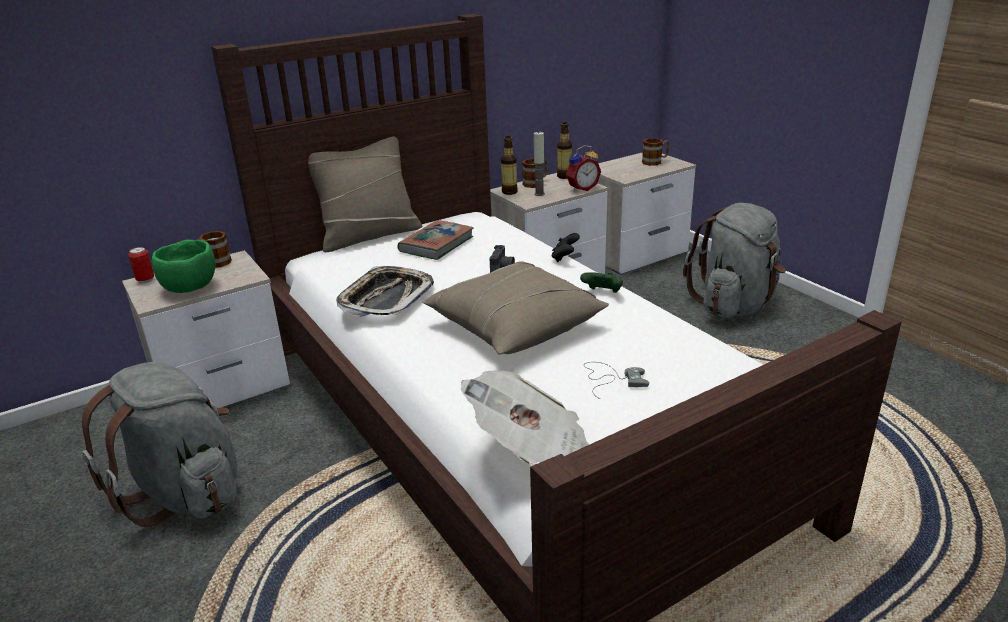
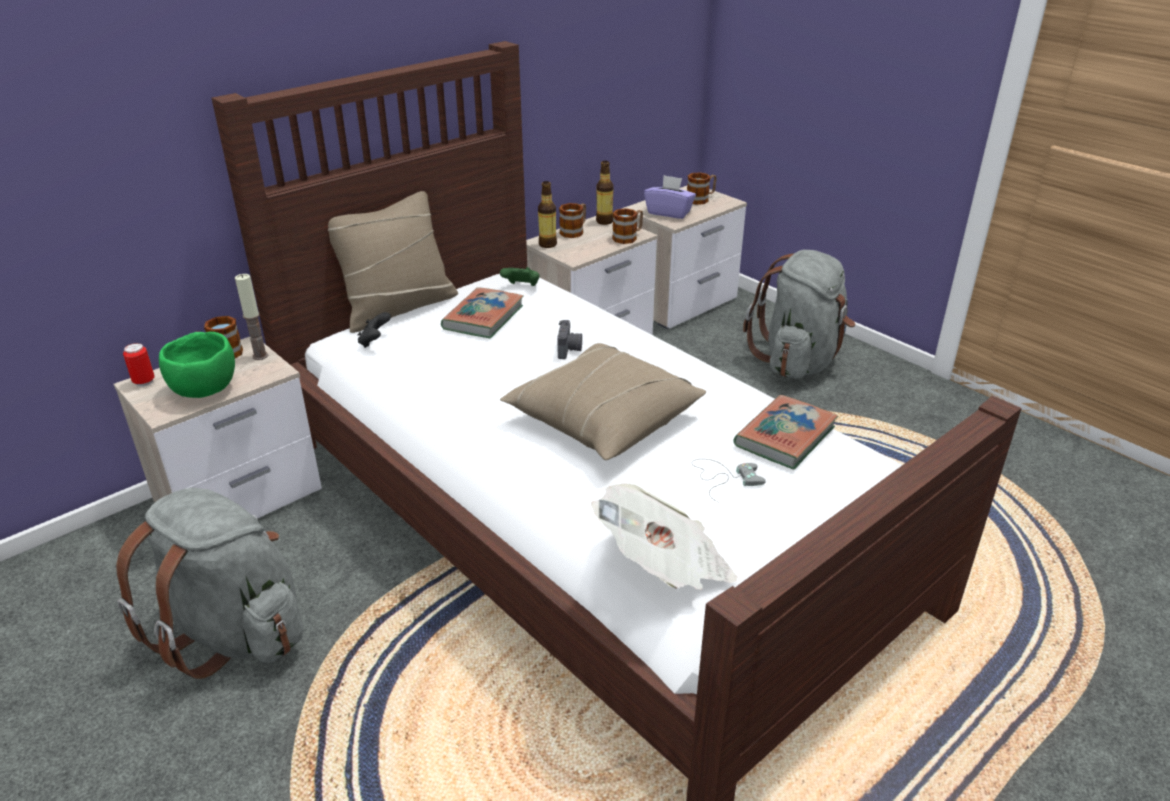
camera: 10 degrees left, 5 degrees up
tray [336,266,434,317] -> none
candle [533,131,545,196] -> candle moved to [235,274,268,360]
black game controller [552,233,580,262] -> black game controller moved to [358,312,391,348]
alarm clock [566,145,601,192] -> mug [612,208,643,244]
green game controller [580,272,623,293] -> green game controller moved to [500,267,540,286]
none -> purple tissue box [644,175,696,219]
none -> book [734,395,838,469]

